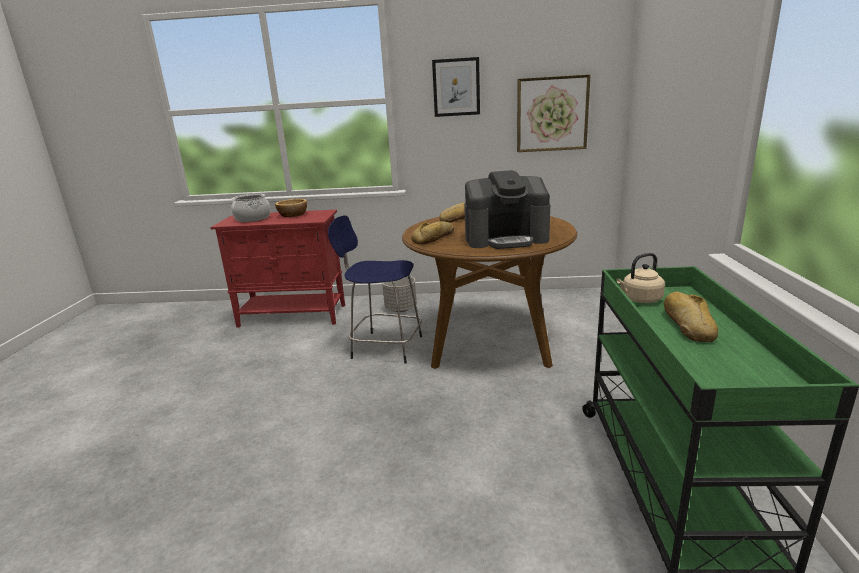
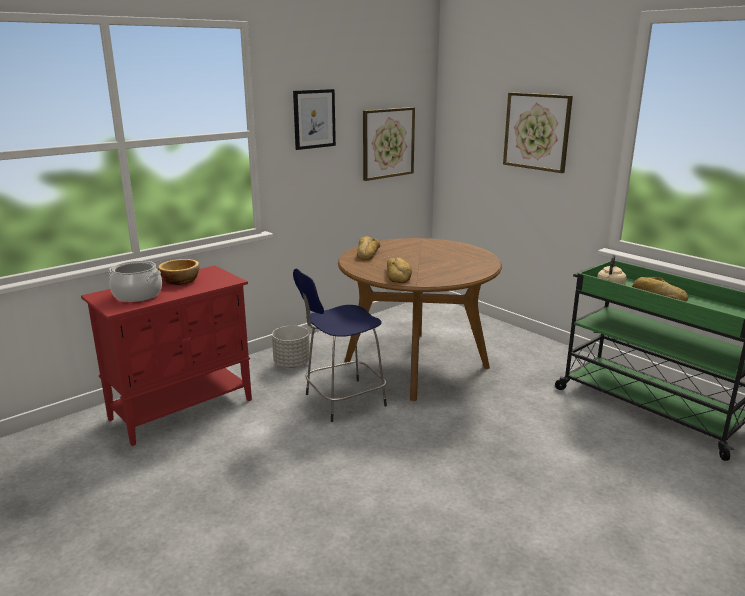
camera: 45 degrees left, 0 degrees up
coffee machine [464,170,550,249] -> none
none -> picture [503,92,573,173]

